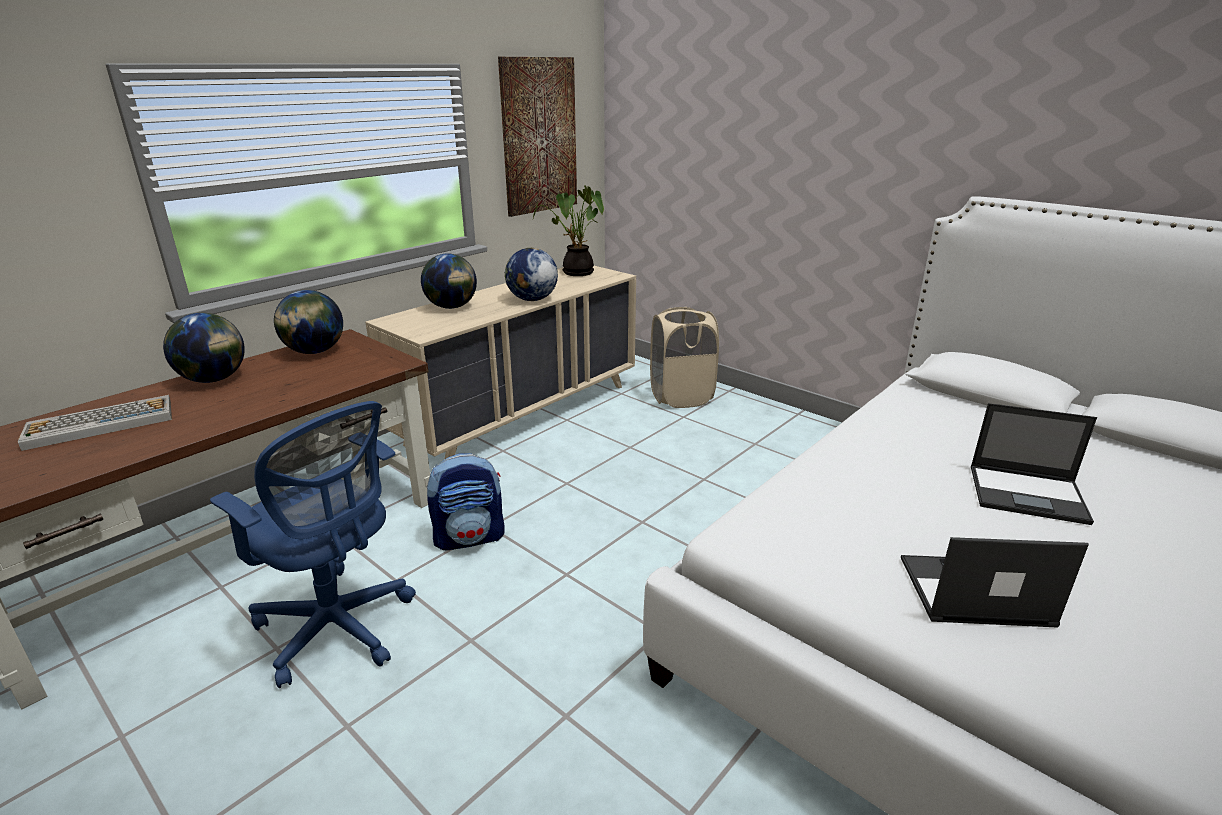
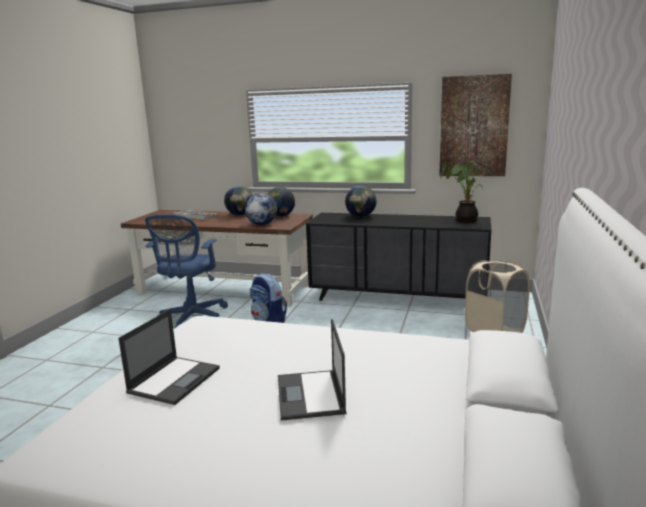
camera: 65 degrees right, 10 degrees down
beige dresser [365,266,636,460] -> black dresser [306,213,491,301]
globe [504,248,558,301] -> globe moved to [245,193,277,225]
laptop [901,537,1089,628] -> laptop turned 45 degrees clockwise [118,309,220,405]

